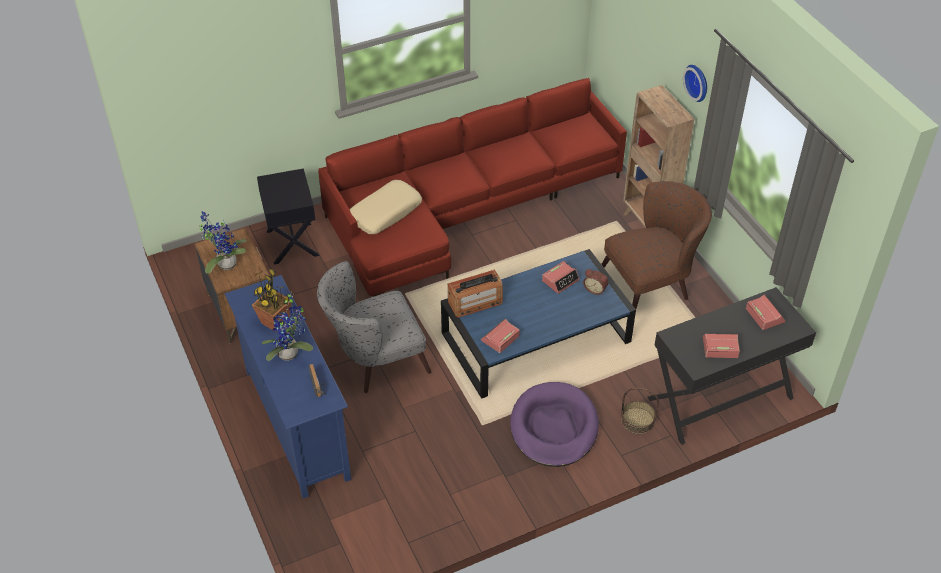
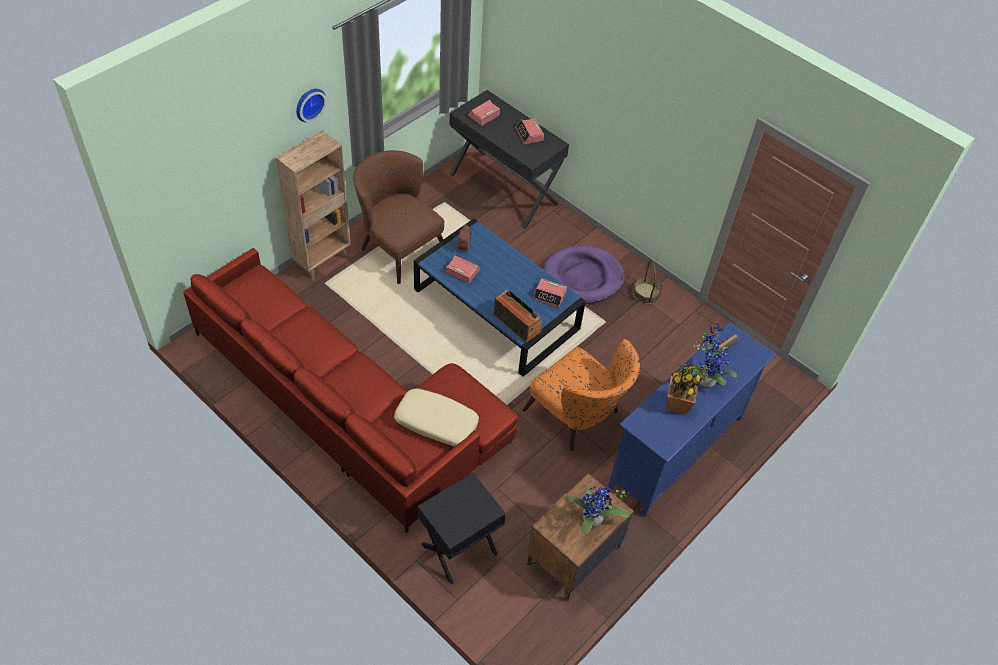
camera: 115 degrees left, 5 degrees up
grey armchair [317,261,431,393] -> orange armchair [522,339,640,451]
basket [621,387,659,434] -> basket moved to [633,259,662,304]

